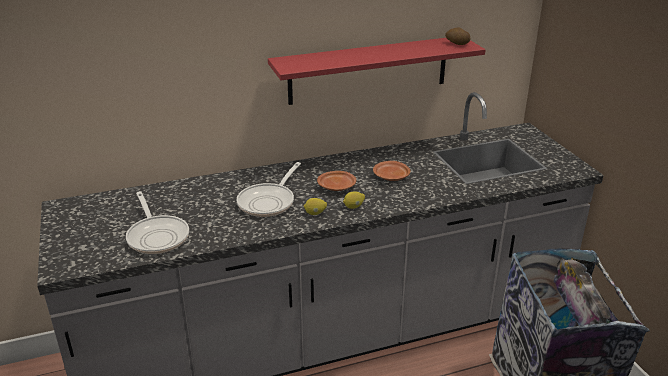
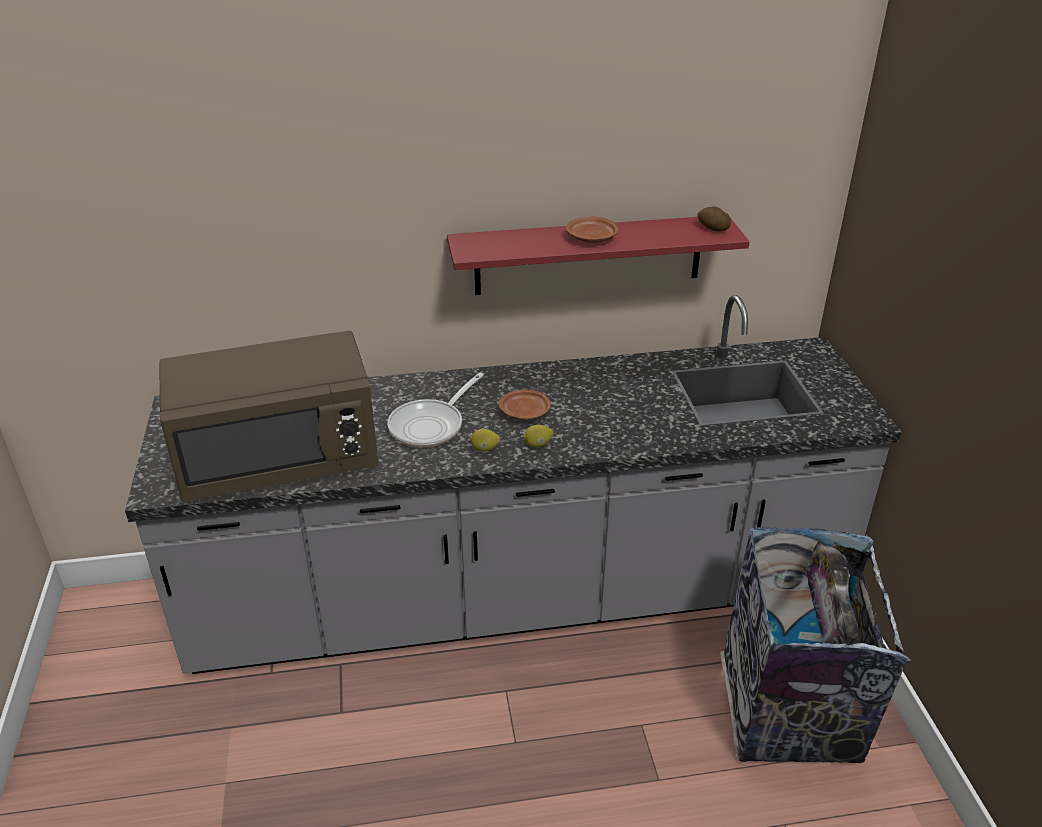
camera: 10 degrees right, 5 degrees up
frying pan [126,191,189,254] -> brown microwave [159,331,379,502]
brown plate [373,161,410,181] -> brown plate moved to [566,217,619,243]

